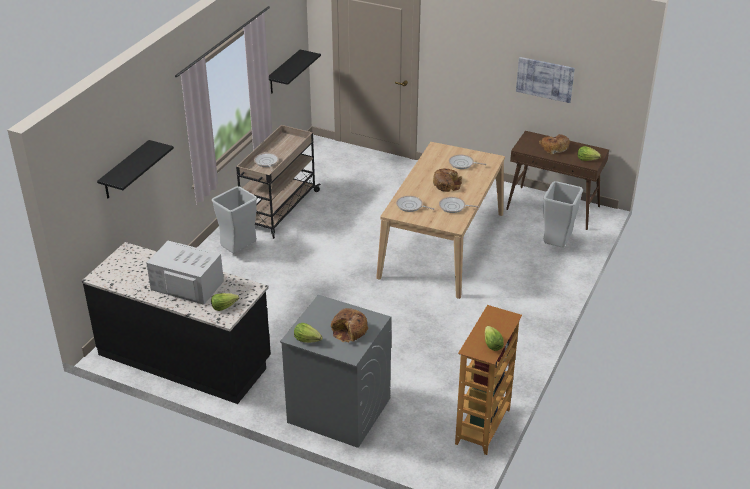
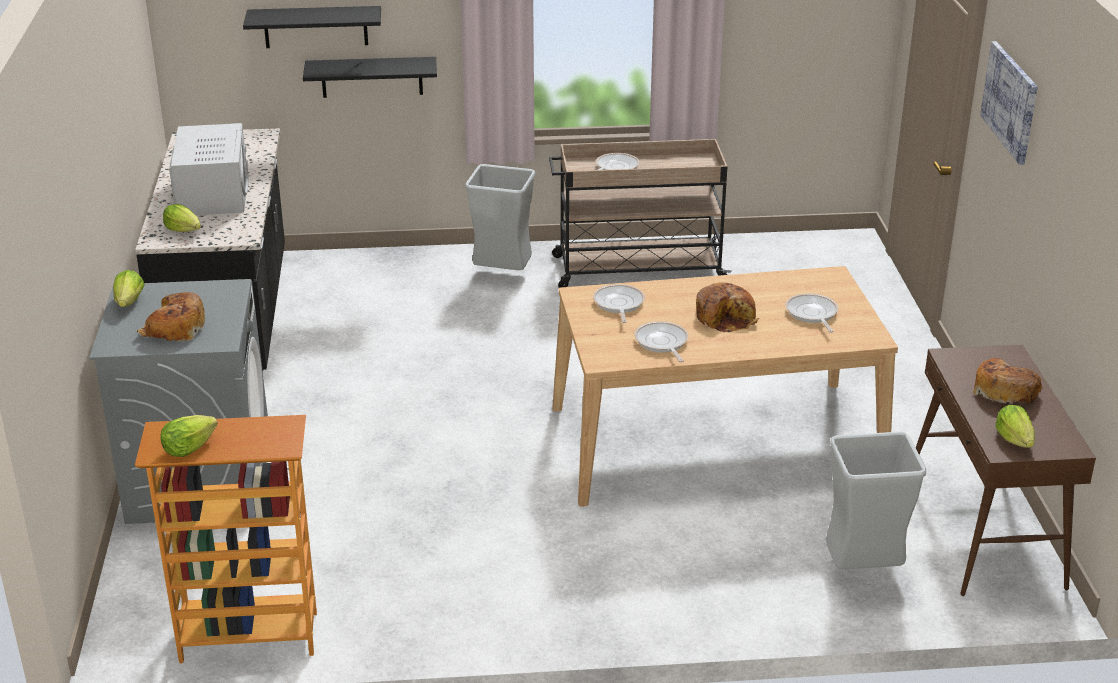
camera: 60 degrees right, 5 degrees down
black shelf [269,50,321,94] -> black shelf moved to [303,57,437,98]
picture [516,57,575,103] -> picture moved to [980,41,1038,165]

